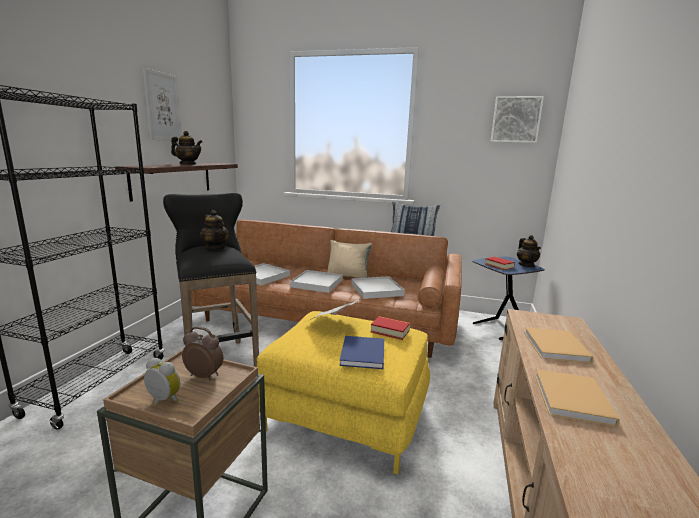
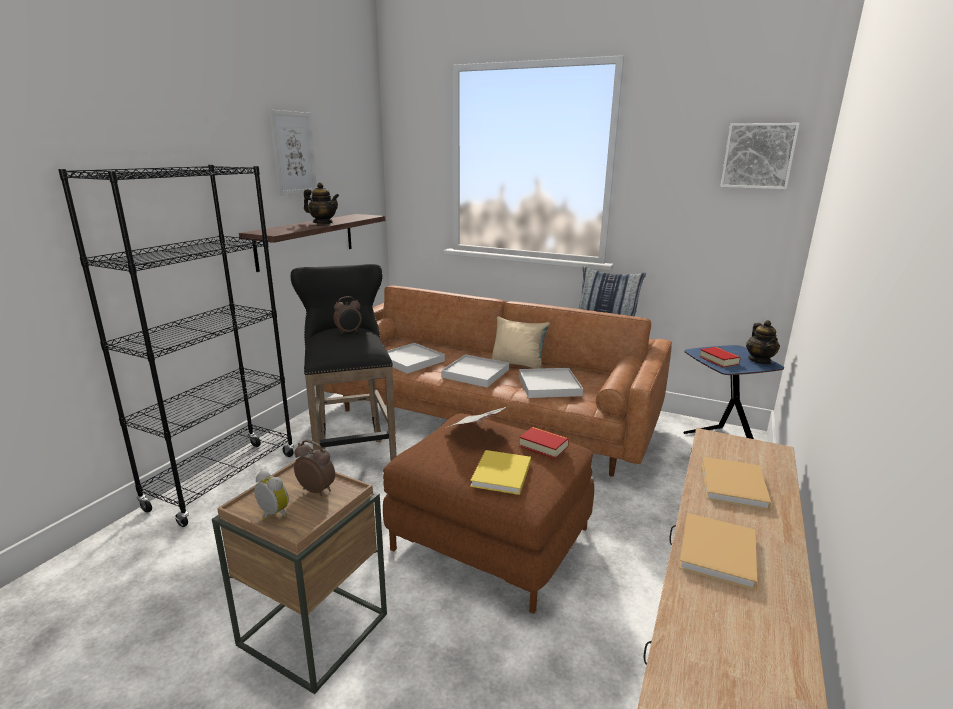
camera: 10 degrees right, 5 degrees up
teapot [200,210,229,250] -> alarm clock [333,296,362,335]
yellow ottoman [257,311,430,475] -> brown ottoman [383,413,594,614]
blue book [339,336,384,369] -> yellow book [470,450,531,495]

